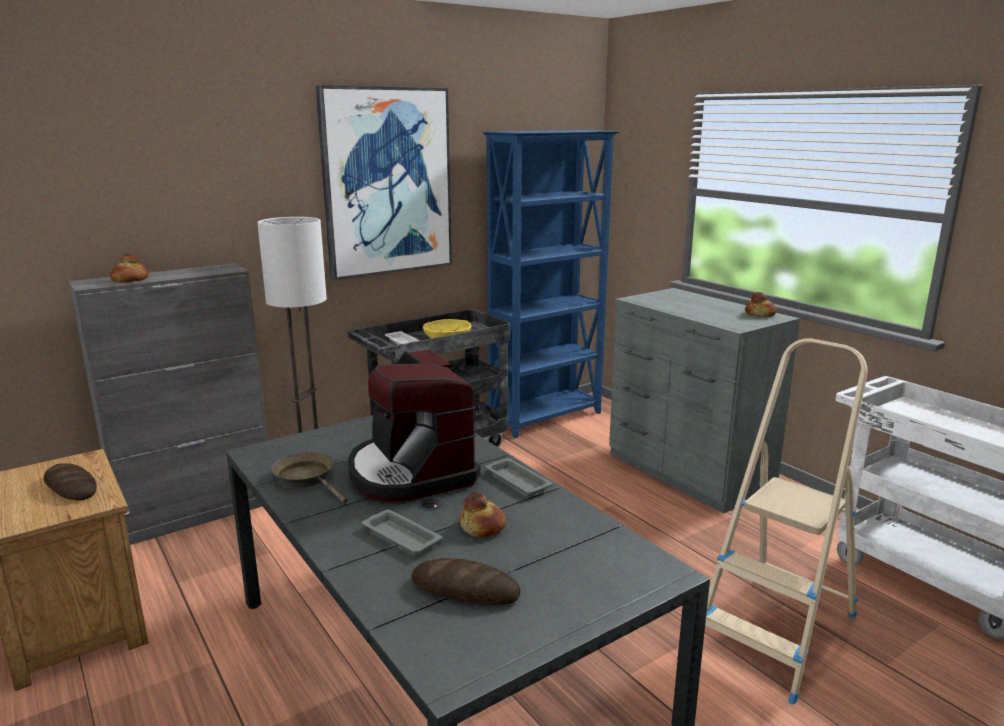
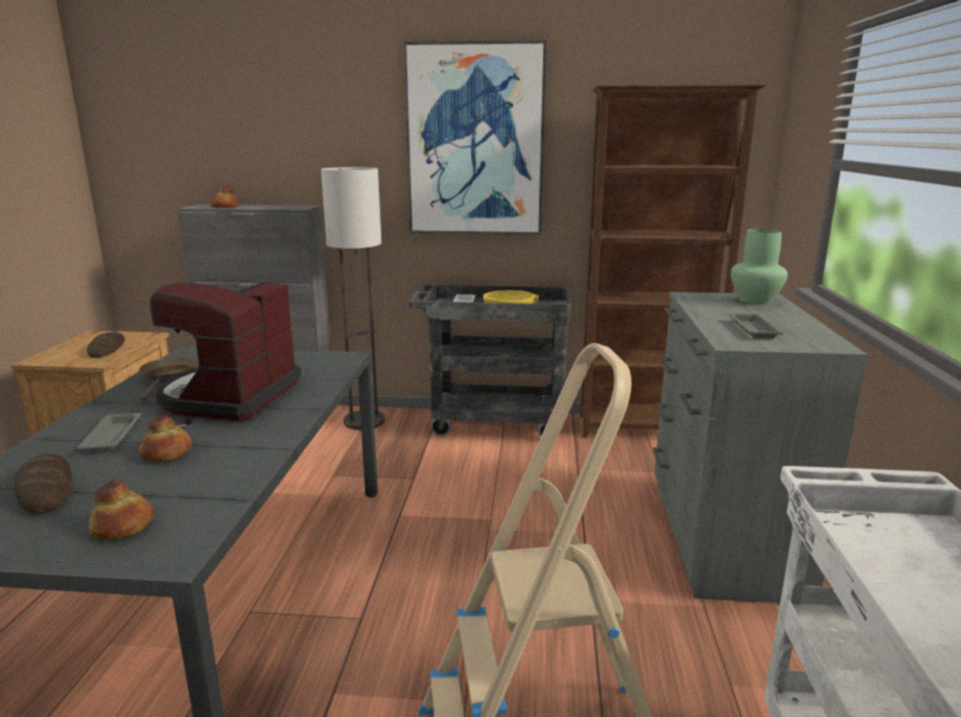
camera: 40 degrees right, 0 degrees up
blue bookcase [483,130,620,438] -> brown bookcase [580,85,766,438]
grey tray [485,458,553,495] -> grey tray moved to [729,313,784,338]
bread [745,292,777,317] -> bread moved to [89,481,154,540]
none -> green vase [731,229,788,304]

